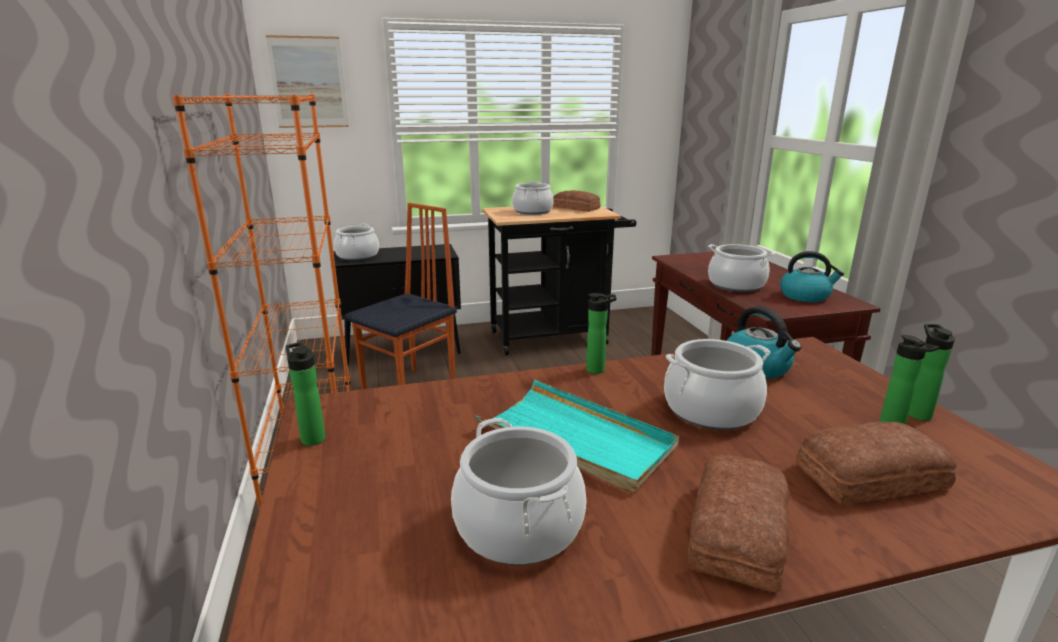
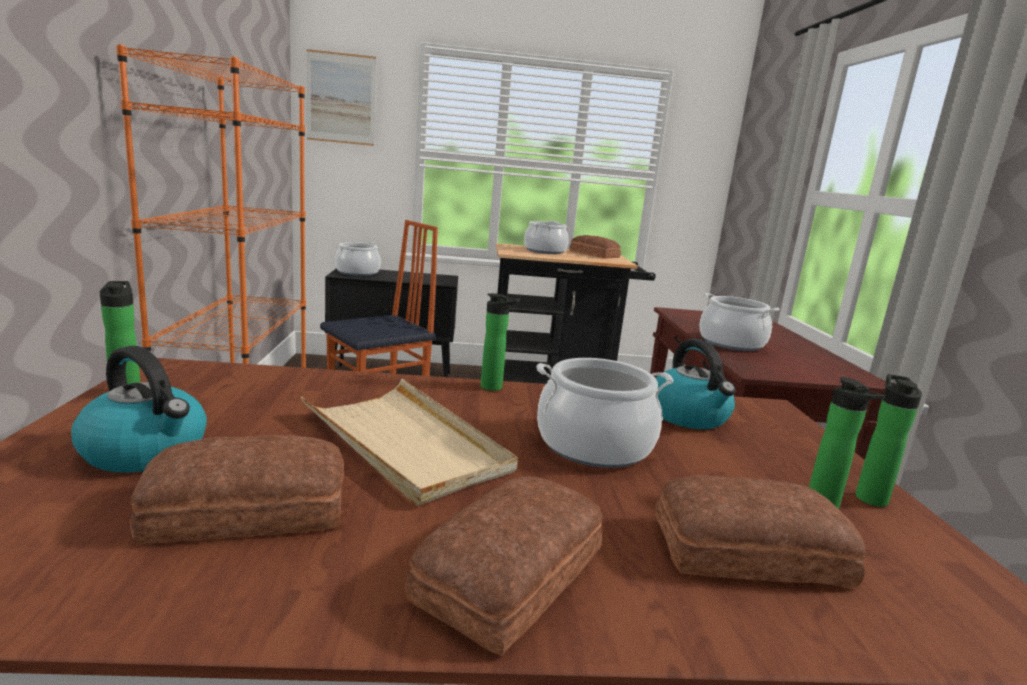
camera: 10 degrees right, 5 degrees down
cooking pot [451,418,586,565] -> bread [130,434,344,544]
turquoise tray [475,380,679,493] -> beige tray [301,378,518,506]
kettle [780,251,844,302] -> kettle moved to [71,346,207,473]

